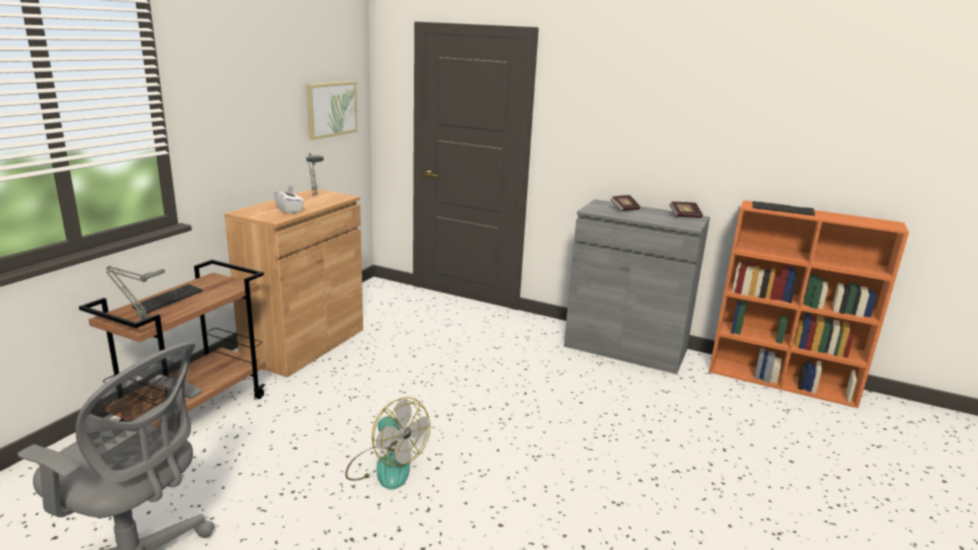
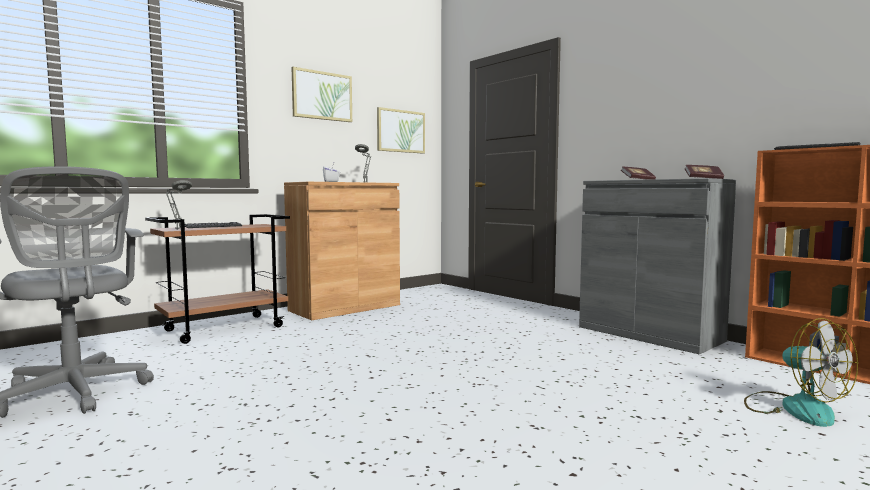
camera: 25 degrees right, 15 degrees down
fan [345,397,430,489] -> fan moved to [744,318,858,427]
none -> picture [291,67,352,122]

